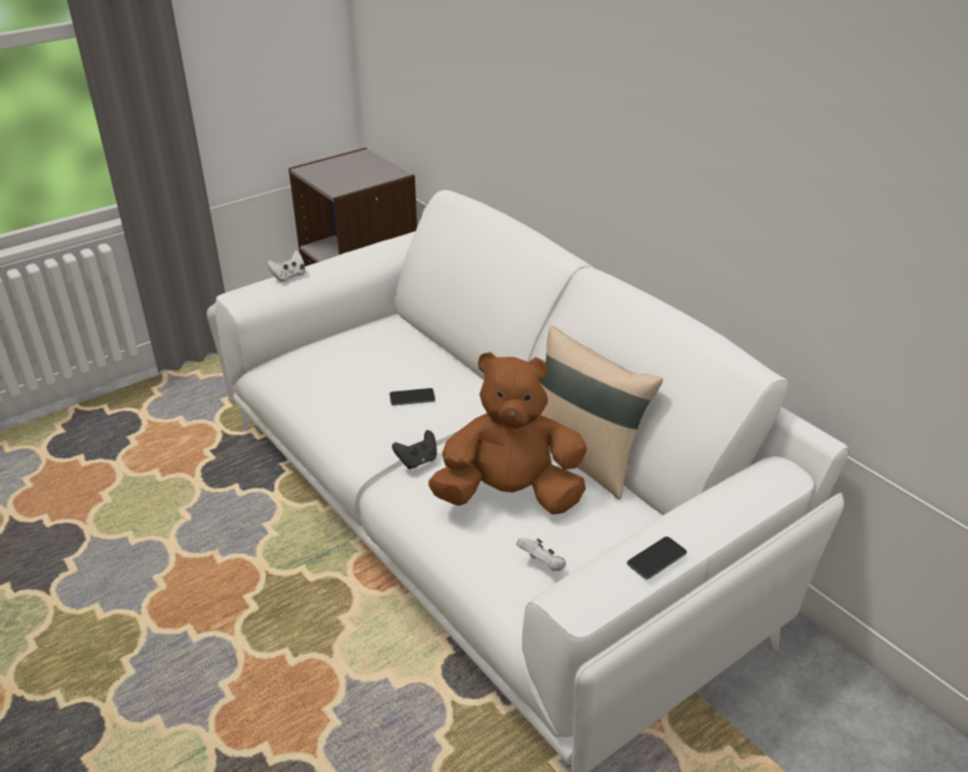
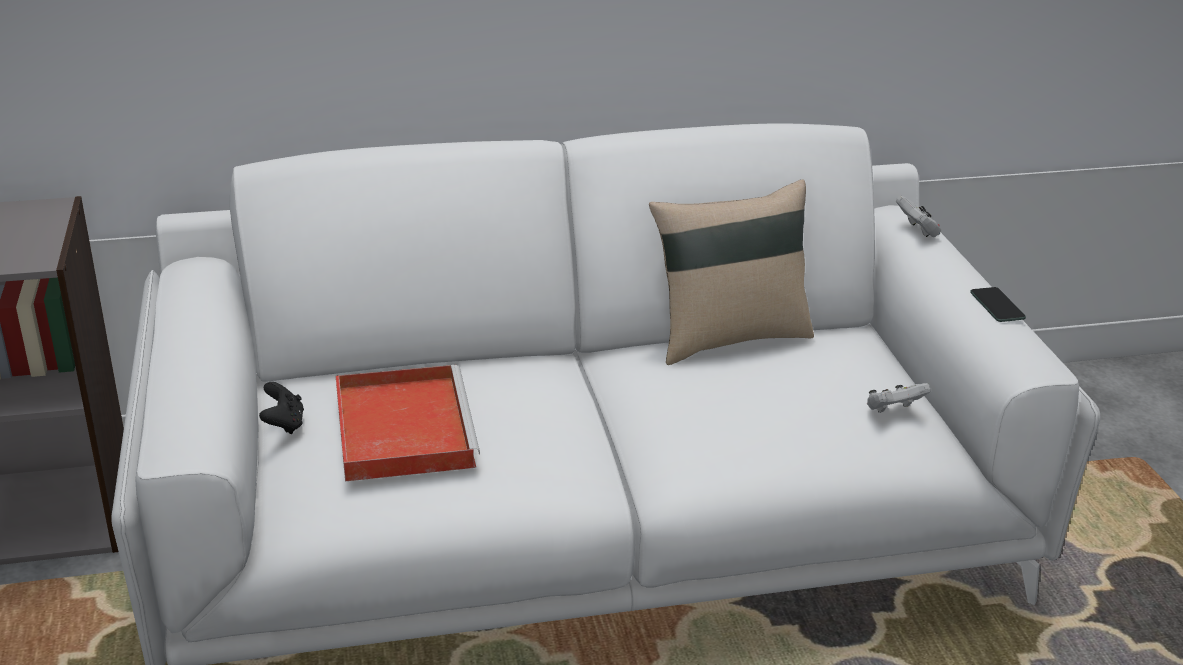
camera: 65 degrees left, 5 degrees down
white game controller [266,250,306,282] -> white game controller moved to [896,195,941,237]
phone [390,388,435,405] -> none
black game controller [392,430,437,469] -> black game controller moved to [259,382,304,434]
brown plush toy [428,352,586,515] -> none
none -> red tray [336,365,480,481]

